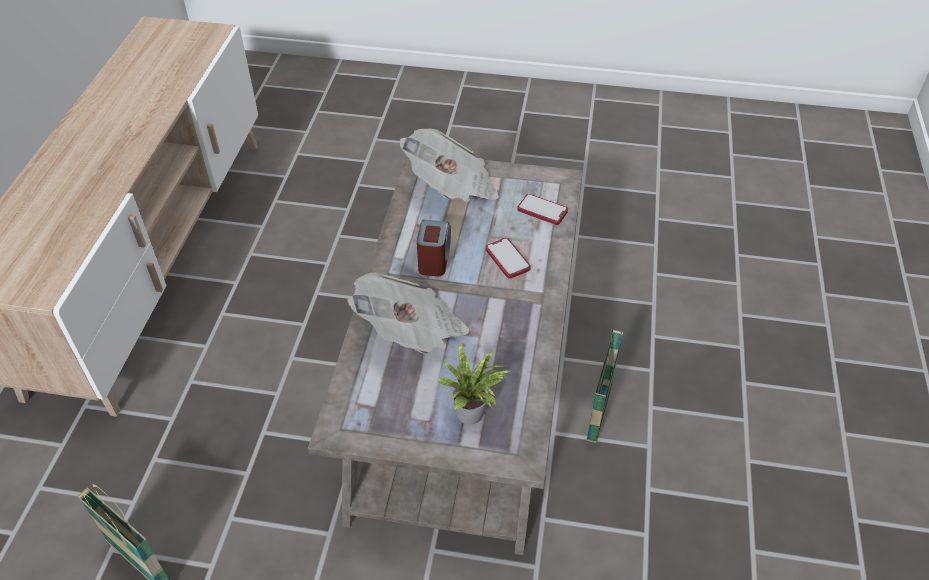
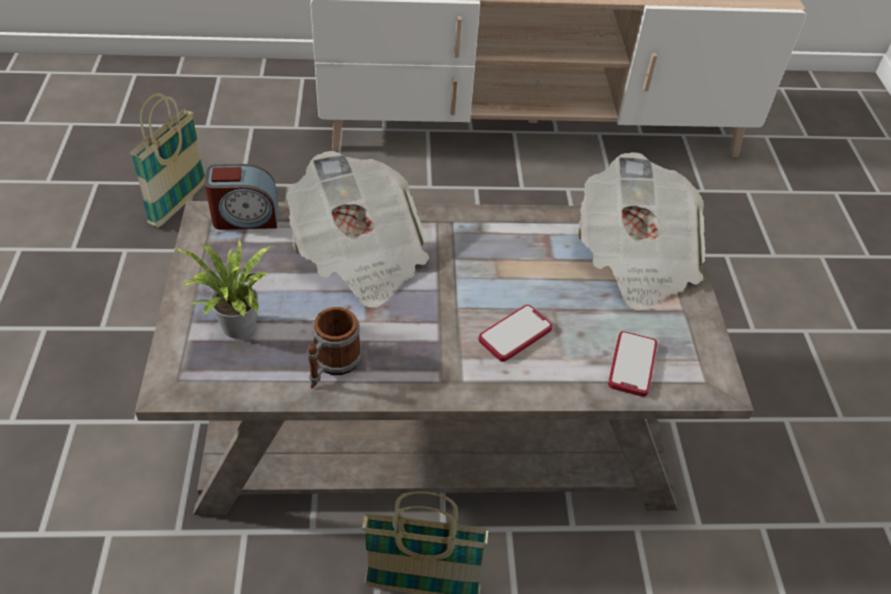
camera: 75 degrees right, 0 degrees up
alarm clock [417,220,451,276] -> alarm clock moved to [204,164,278,230]
none -> mug [307,307,362,389]

